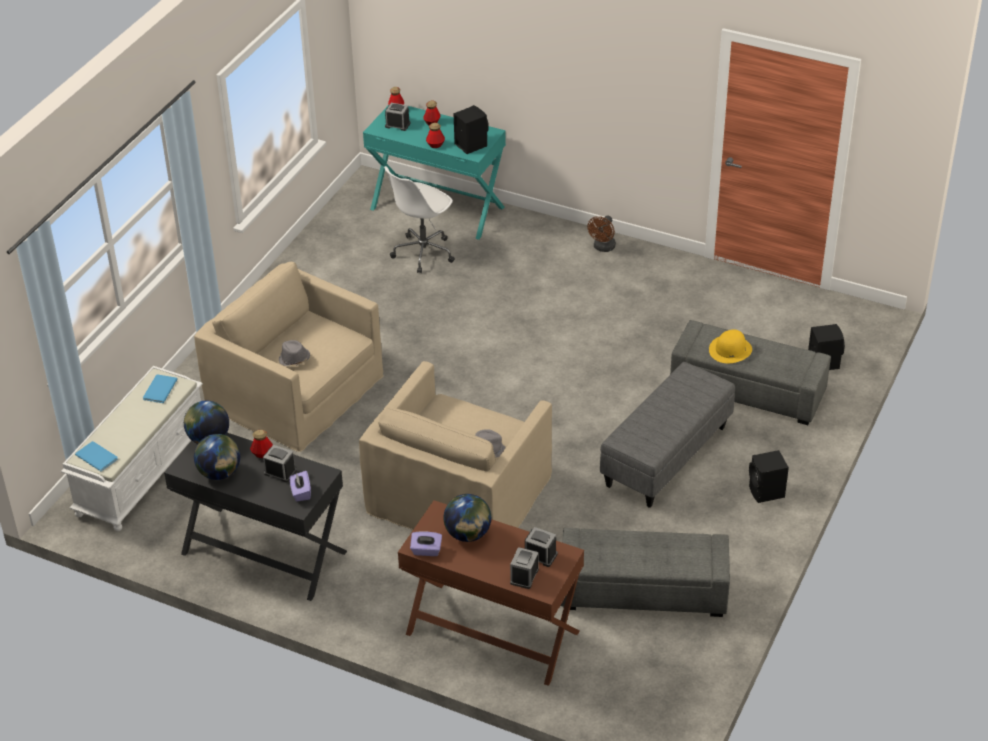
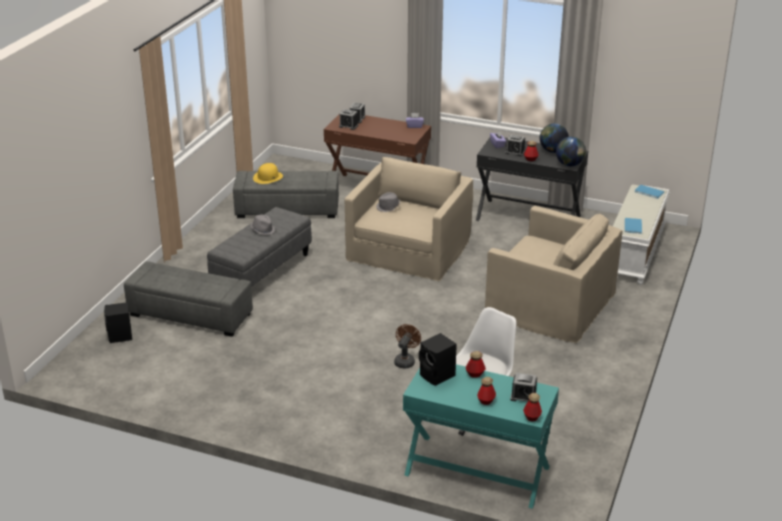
camera: 175 degrees right, 10 degrees down
grey hat [279,340,310,366] -> grey hat moved to [251,215,275,235]
globe [444,494,491,542] -> none
brown fan [587,215,616,252] -> brown fan moved to [394,324,421,368]
yellow hat [709,330,752,363] -> yellow hat moved to [253,163,283,184]
black speaker [749,450,789,503] -> none

